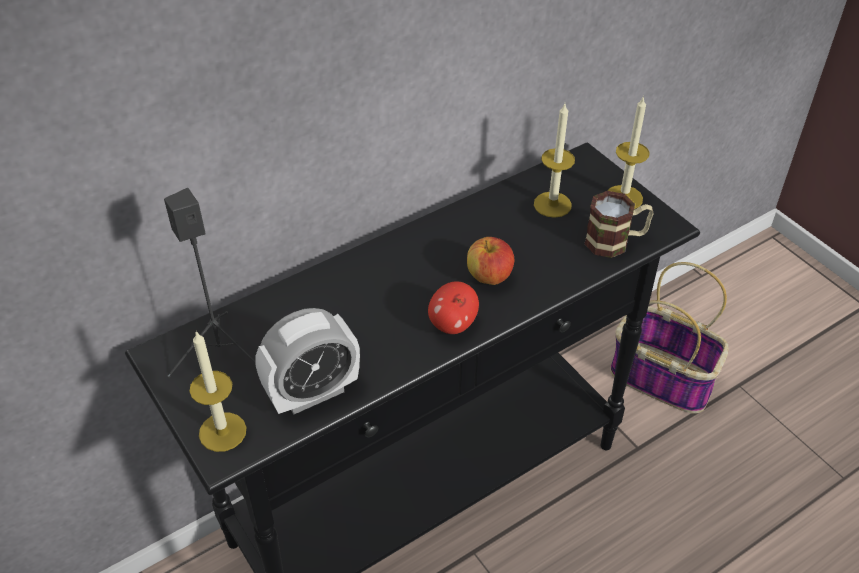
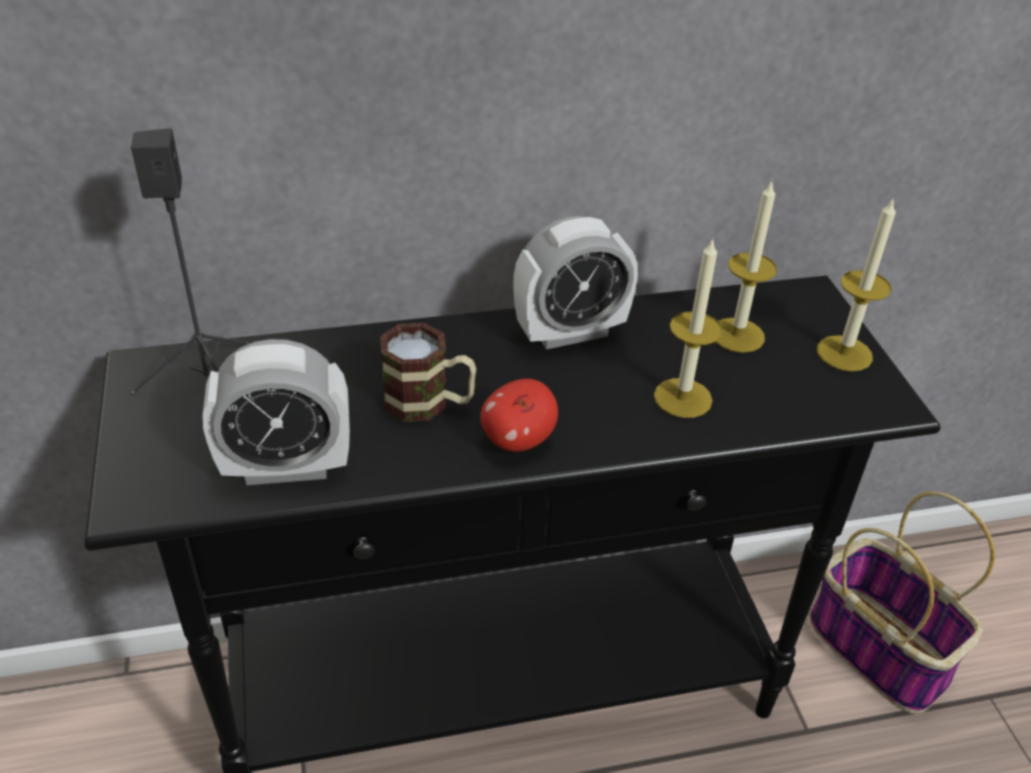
camera: 20 degrees right, 5 degrees down
candle [190,331,246,452] -> candle moved to [654,238,723,418]
apple [467,237,514,285] -> none
mug [584,191,653,258] -> mug moved to [380,323,476,422]
none -> alarm clock [513,216,638,349]

